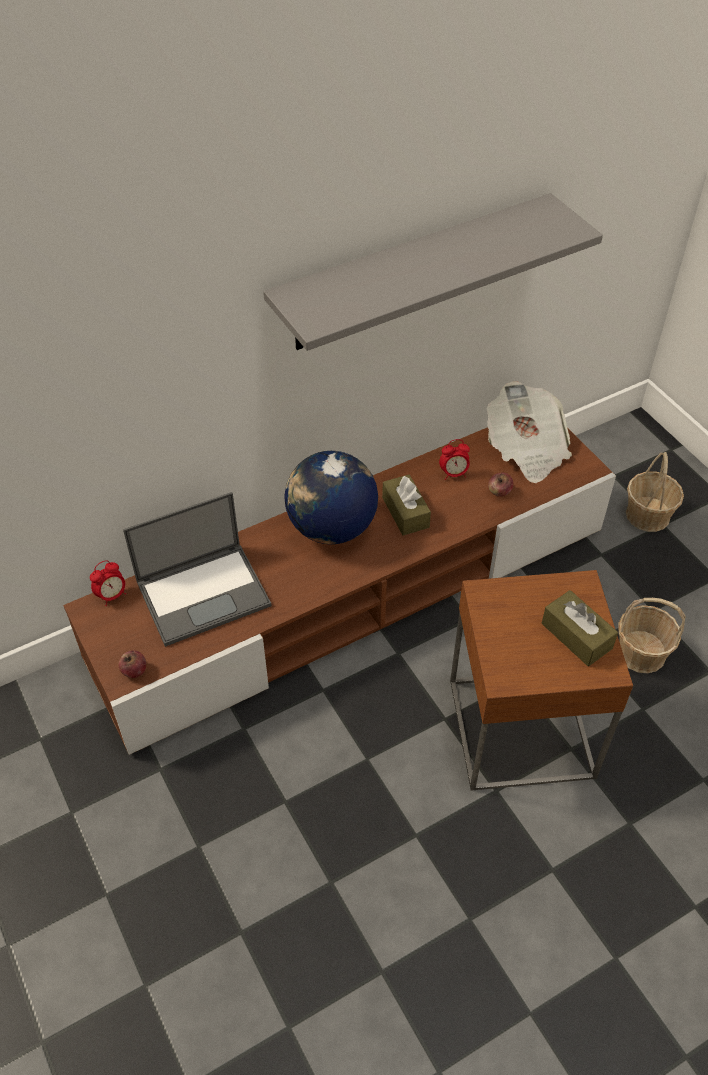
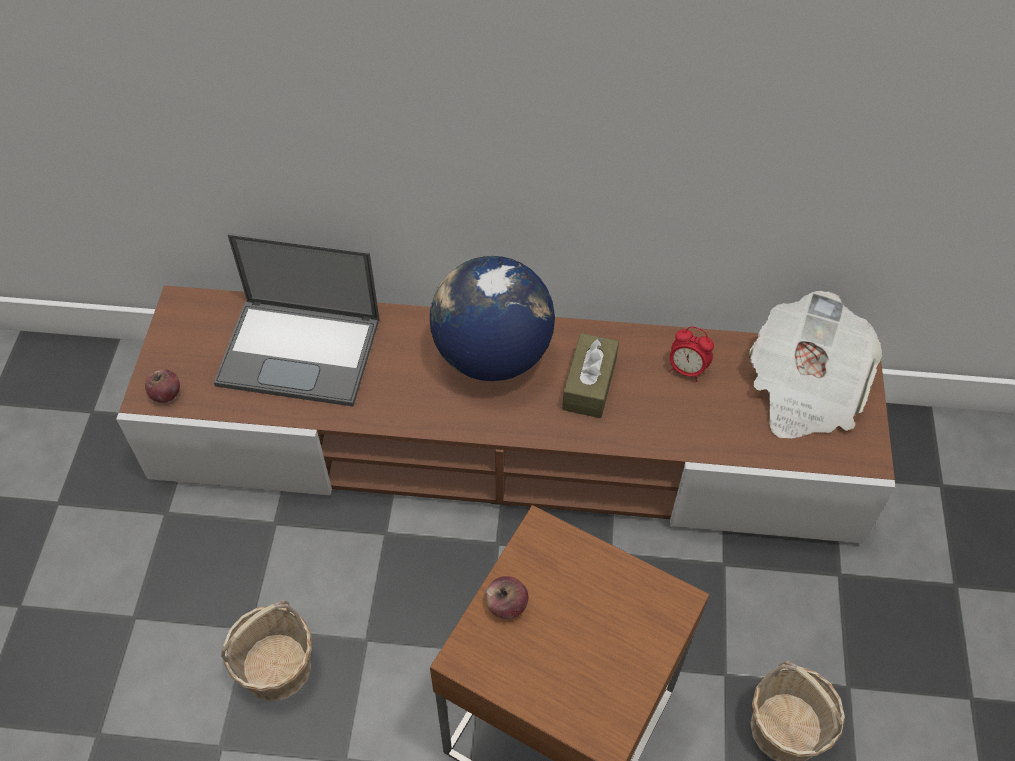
camera: 35 degrees right, 5 degrees up
alarm clock [90,560,126,606] -> none
grey shelf [263,193,603,351] -> none
apple [488,473,514,497] -> apple moved to [485,576,528,619]
brown tissue box [542,590,618,666] -> none
basket [626,452,684,532] -> basket moved to [221,600,312,702]

